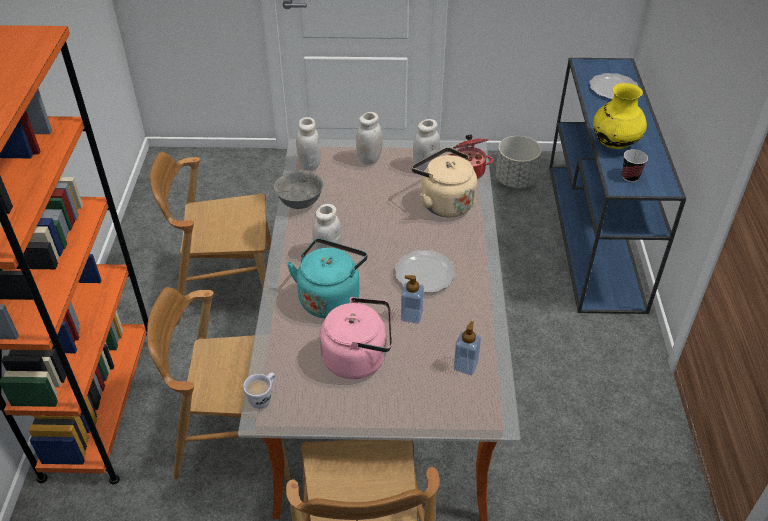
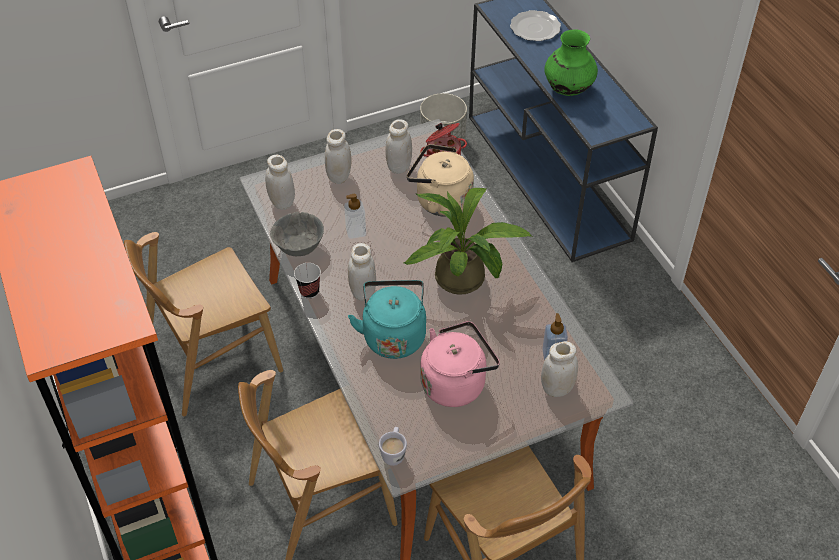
camera: 25 degrees left, 5 degrees up
plate [395,250,455,293] -> potted plant [404,188,532,295]
soap dispenser [401,275,424,324] -> soap dispenser moved to [344,194,366,239]
yellow vase [593,83,647,149] -> green vase [544,29,598,96]
cup [622,149,648,182] -> cup moved to [294,263,321,299]
none -> white jar [541,341,578,397]

